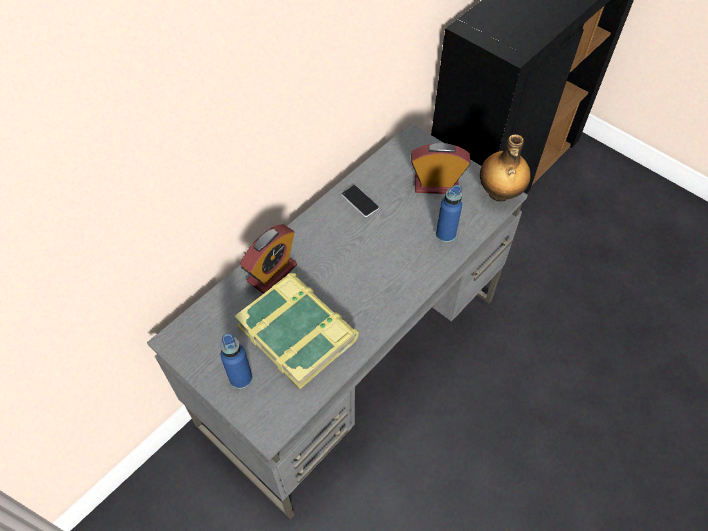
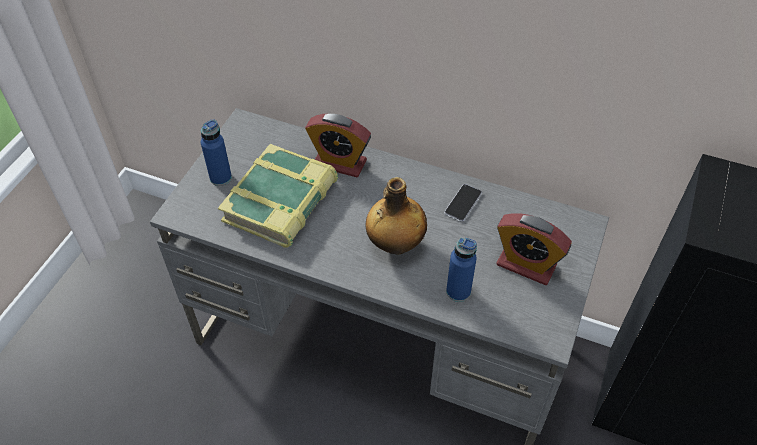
camera: 70 degrees right, 5 degrees down
alarm clock [411,143,470,194] -> alarm clock turned 135 degrees clockwise [496,213,572,285]
bottle [480,134,531,202] -> bottle moved to [366,177,427,255]

